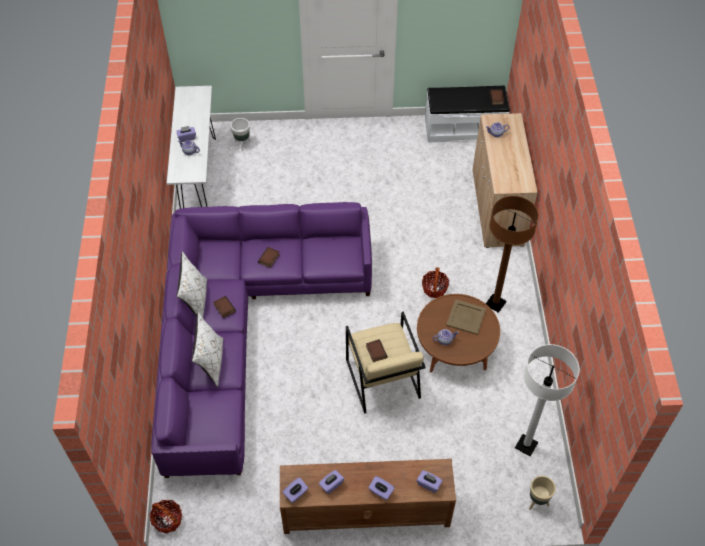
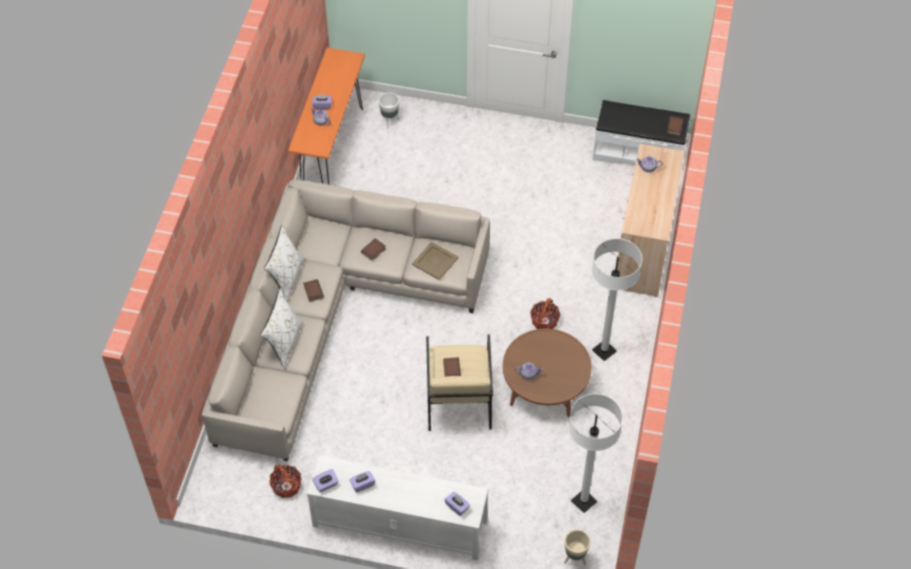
camera: 15 degrees right, 0 degrees up
basket [149,500,182,534] -> basket moved to [270,465,301,498]
purple sofa [151,202,372,478] -> beige sofa [202,180,490,461]
white console table [167,86,216,209] -> orange console table [288,48,365,185]
brown tv stand [280,459,456,534] -> white tv stand [307,455,488,560]
purple tissue box [368,476,395,500] -> none
beige tray [446,299,486,335] -> beige tray moved to [412,242,459,280]
brown floor lamp [486,196,539,313] -> white floor lamp [592,238,642,361]

